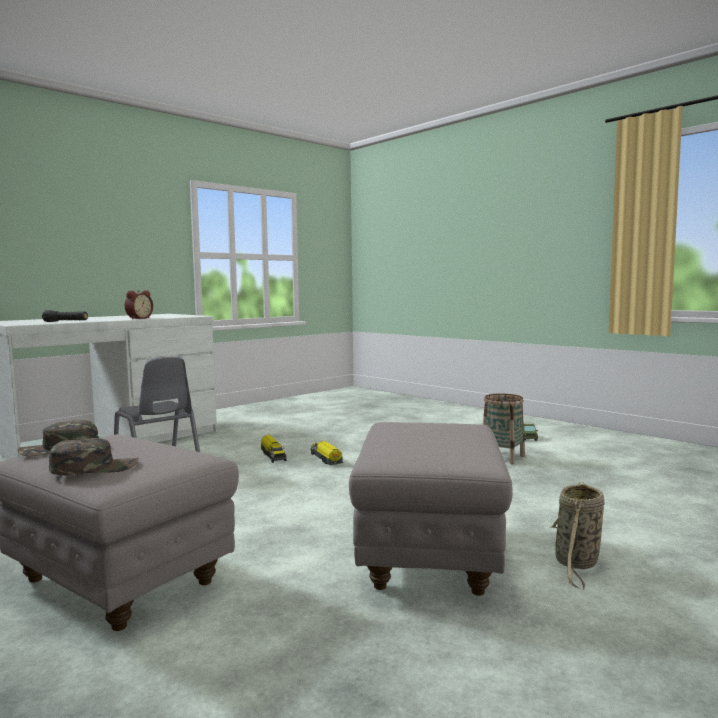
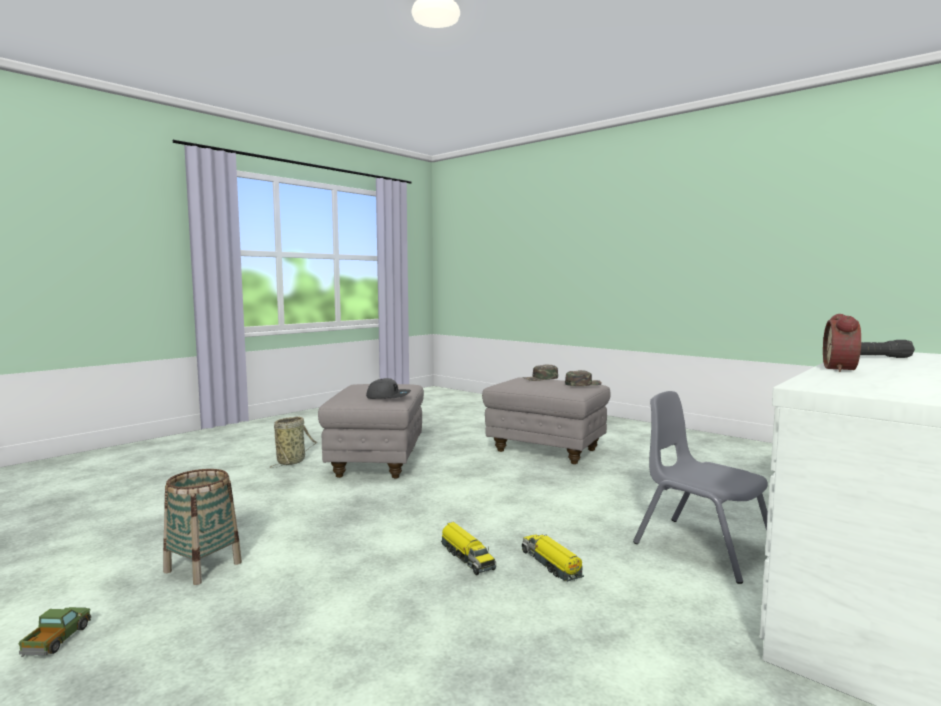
camera: 175 degrees right, 0 degrees up
none -> grey cap [366,378,411,399]

